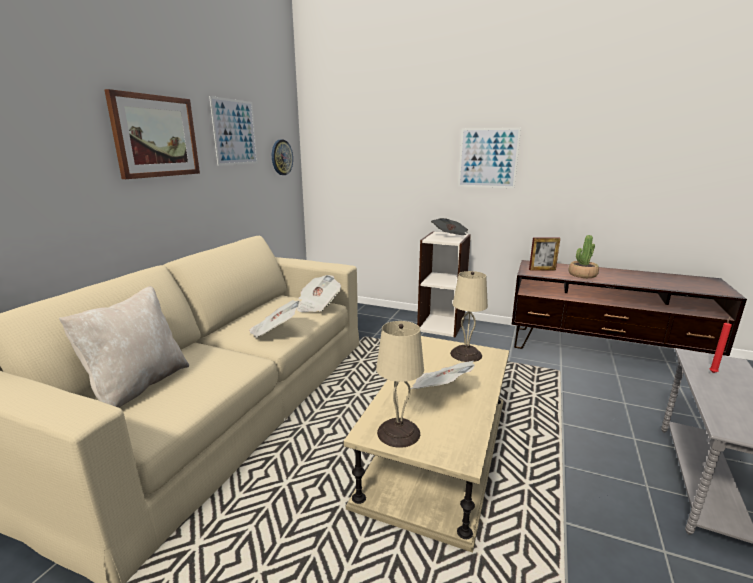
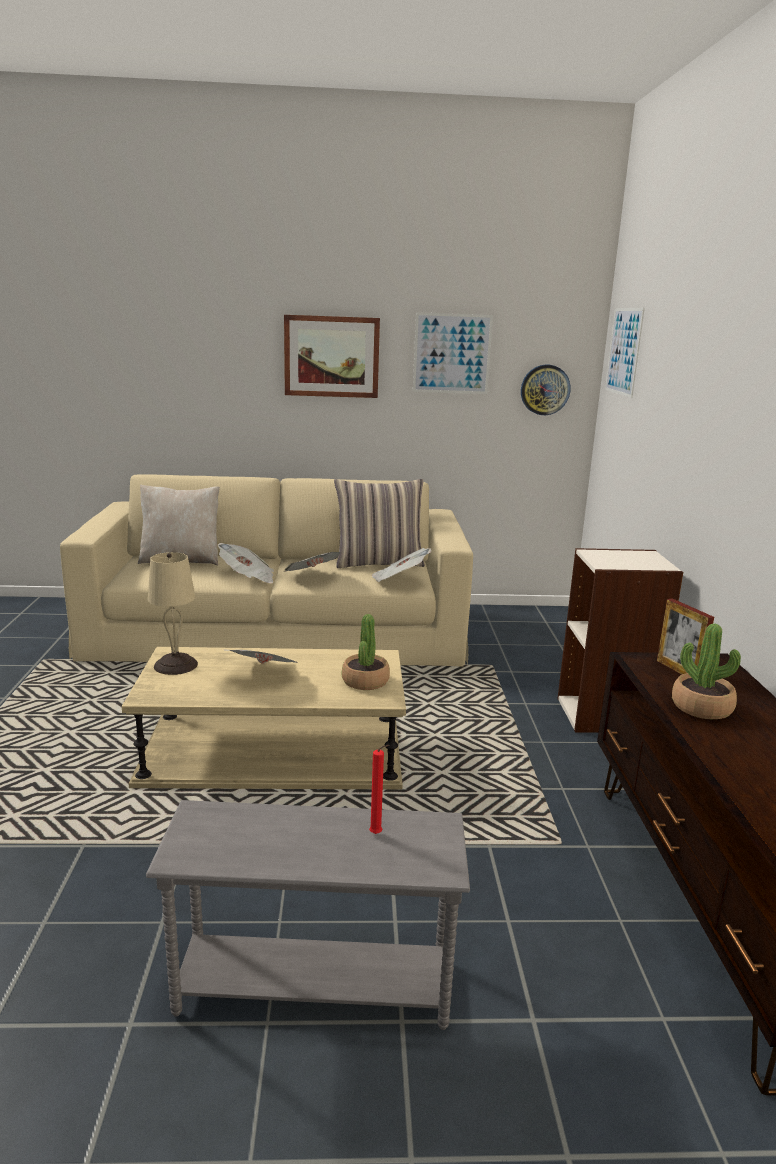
camera: 65 degrees right, 0 degrees up
newspaper [431,218,468,235] -> newspaper moved to [218,543,274,583]
beige table lamp [450,271,488,362] -> potted plant [342,614,390,690]
picture [458,128,521,188] -> picture moved to [605,308,645,398]
none -> pillow [334,479,425,568]

